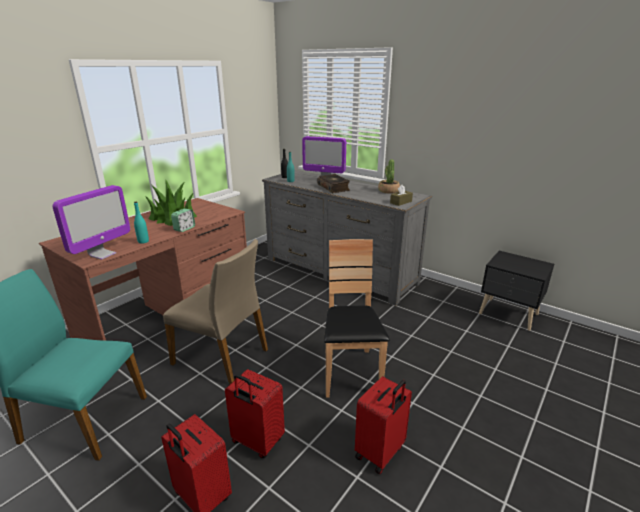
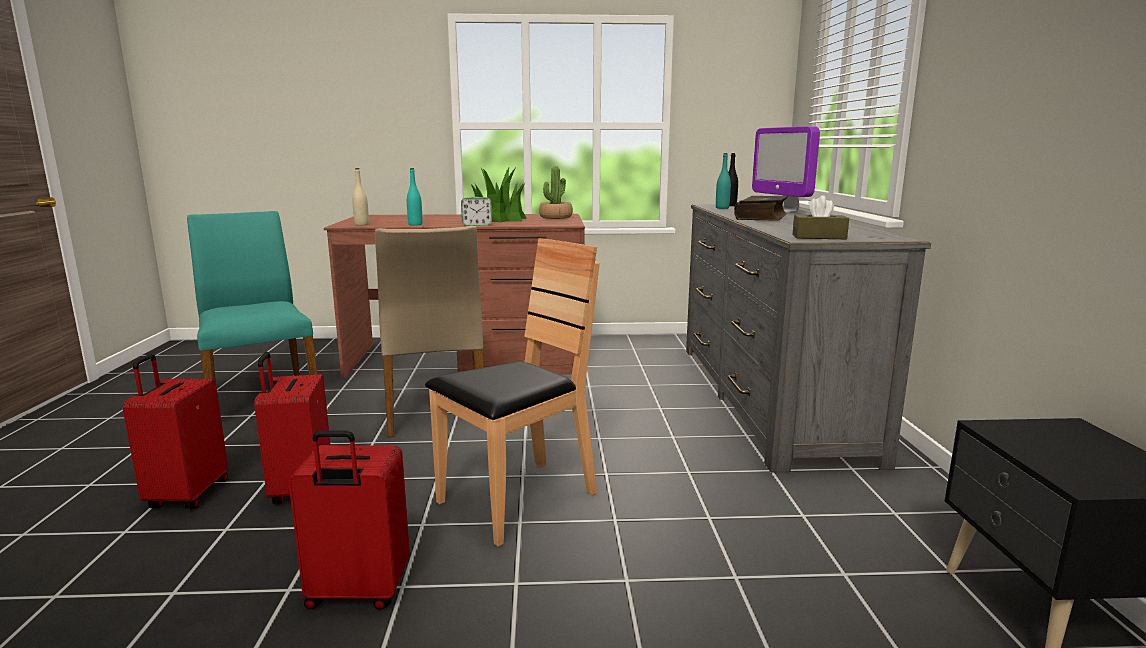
camera: 50 degrees right, 10 degrees down
monitor [52,185,130,260] -> beige bottle [352,168,369,226]
potted plant [378,159,400,194] -> potted plant moved to [539,166,573,219]

